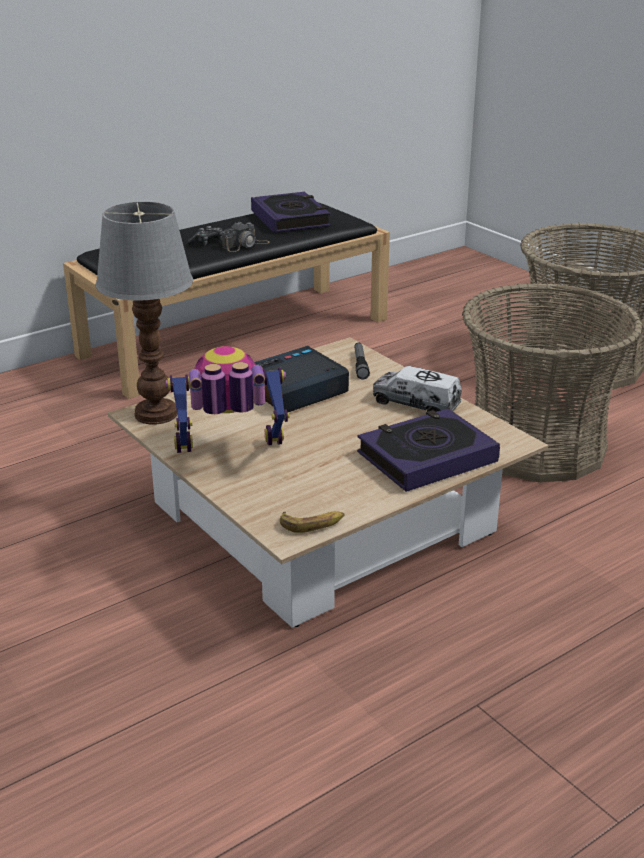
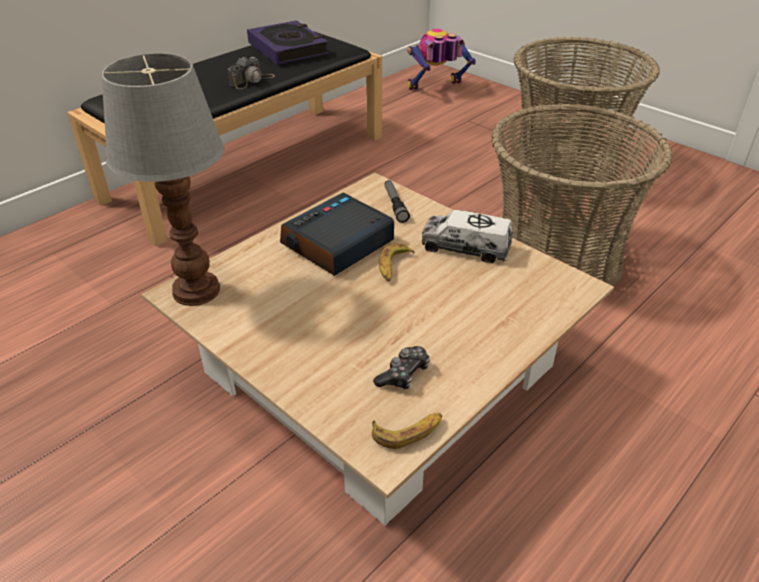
camera: 10 degrees left, 10 degrees up
toy robot [166,346,289,453] -> toy robot moved to [407,29,476,90]
game controller [187,226,223,245] -> game controller moved to [373,346,430,389]
book [357,409,500,492] -> none
none -> banana [379,243,415,282]

